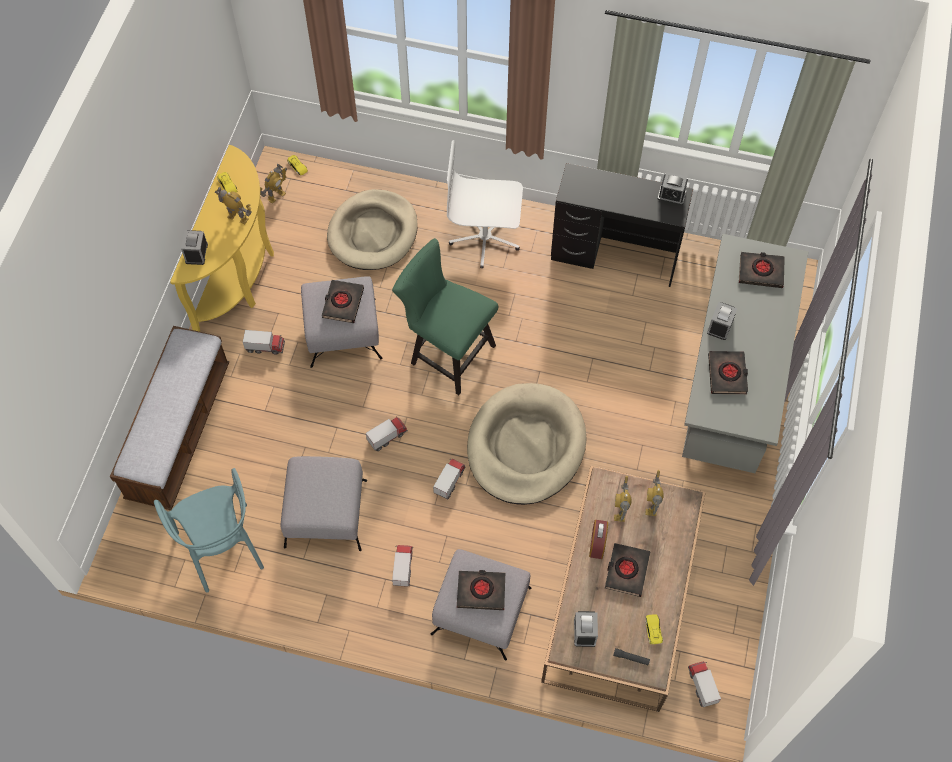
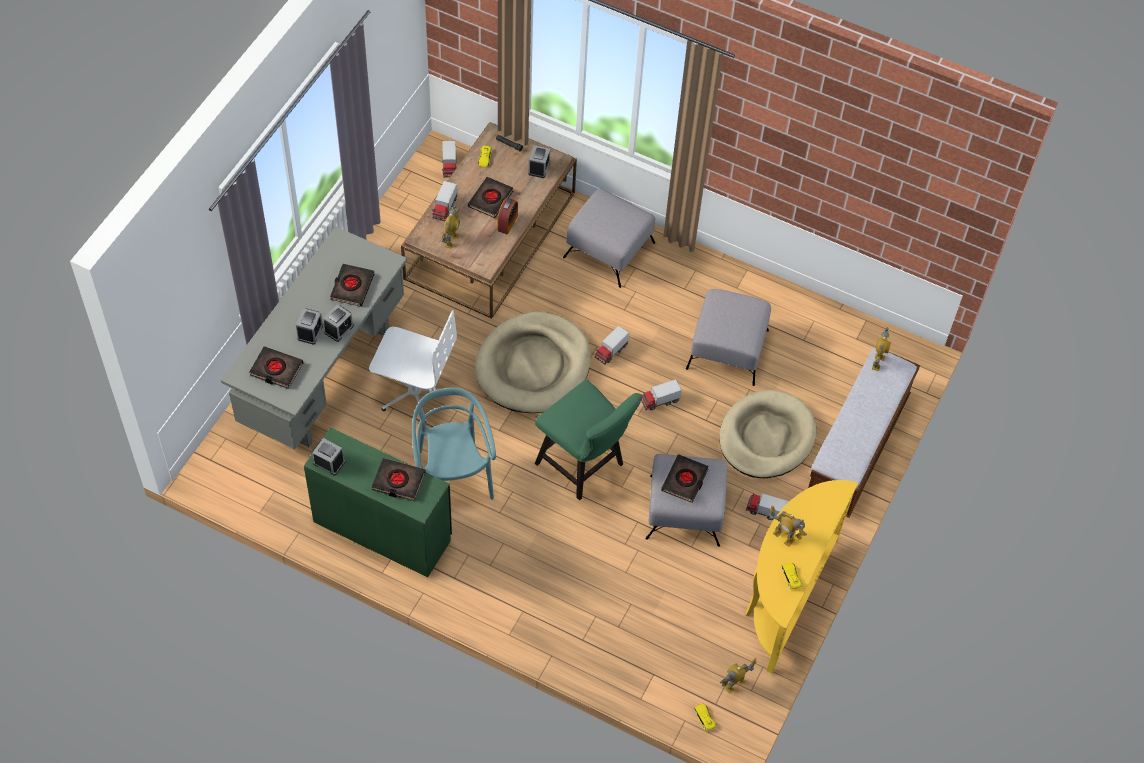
camera: 170 degrees left, 5 degrees down
turquoise chair [154,468,264,592] -> turquoise chair moved to [412,388,496,500]
alarm clock [181,230,208,265] -> alarm clock moved to [296,308,323,345]
beige dog bed [327,189,418,270] -> beige dog bed moved to [719,390,816,478]
toy truck [392,545,413,587] -> toy truck moved to [432,181,457,221]
white office chair [447,140,523,268] -> white office chair moved to [369,310,457,422]
black book [457,570,505,610] -> black book moved to [372,458,426,501]
black desk [551,163,693,287] -> green desk [304,427,452,577]
toy robot [614,476,631,522] -> toy robot moved to [872,327,891,371]

